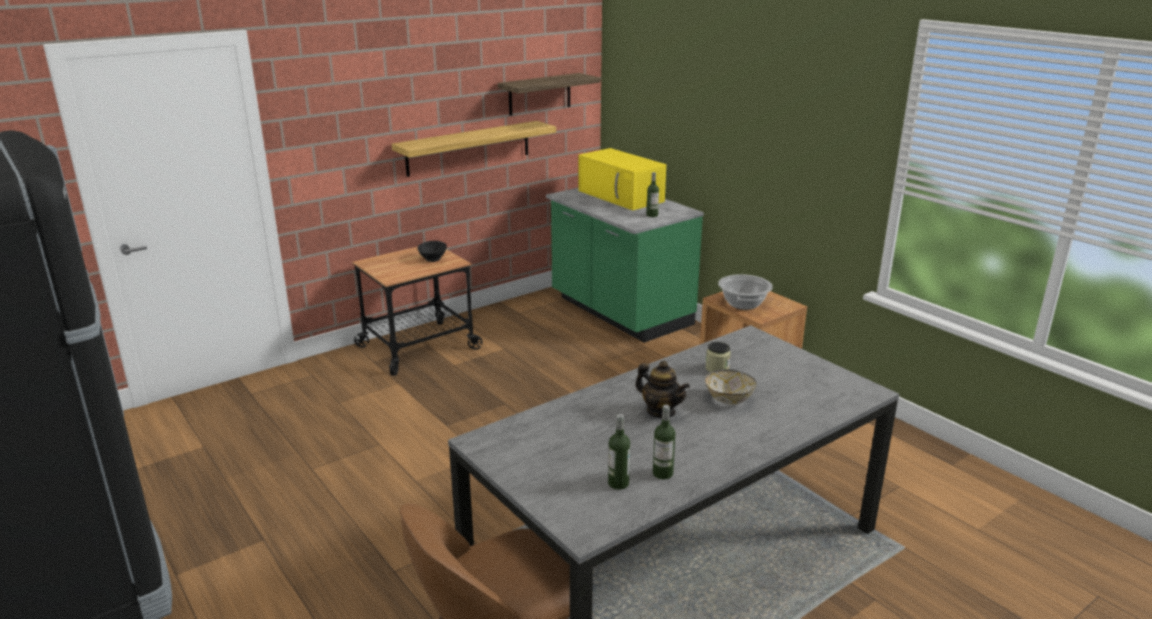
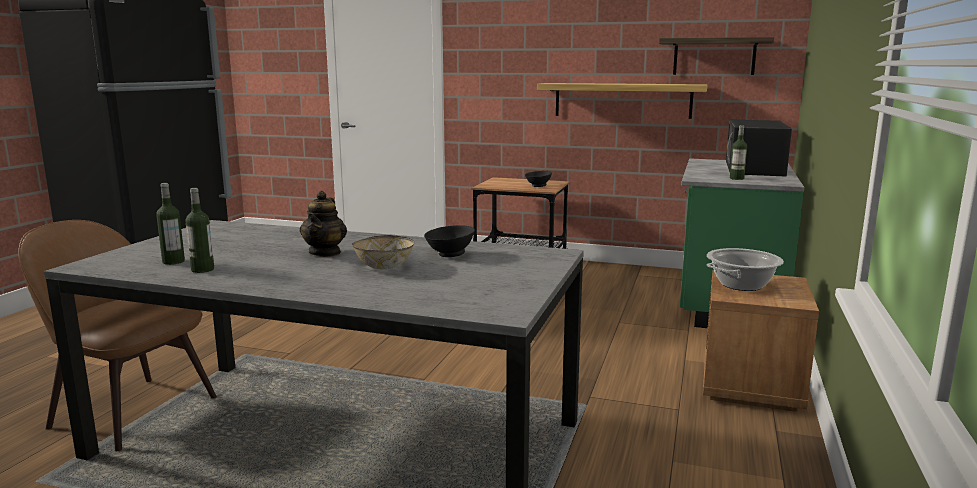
camera: 55 degrees right, 10 degrees down
yellow microwave [578,148,666,210] -> black microwave [726,120,792,177]
jar [706,342,731,372] -> black bowl [424,225,475,257]

